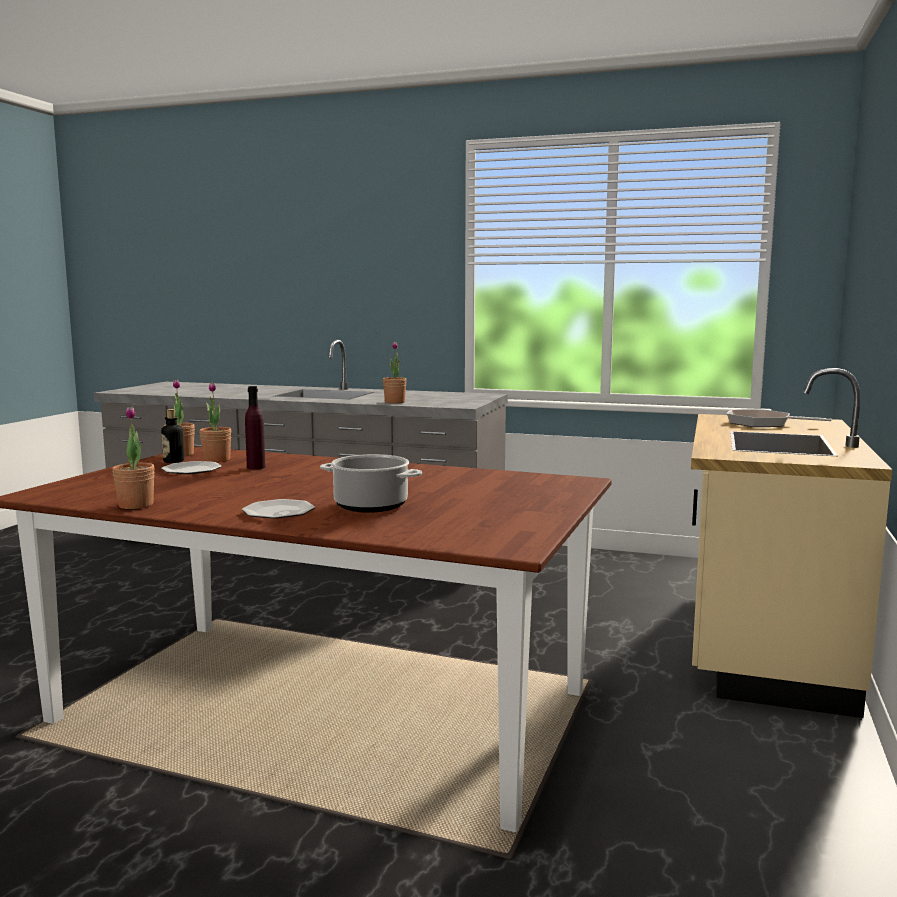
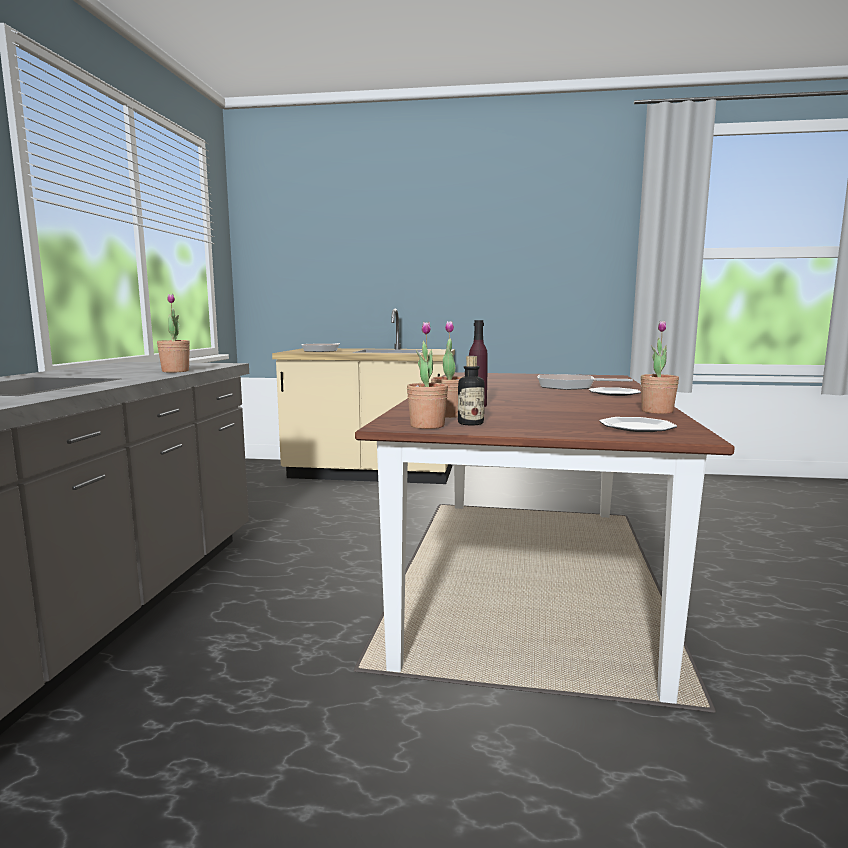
camera: 100 degrees left, 0 degrees up
plate [161,461,222,474] -> plate moved to [599,417,677,432]
cooking pot [320,454,423,513] -> frying pan [537,374,633,390]

